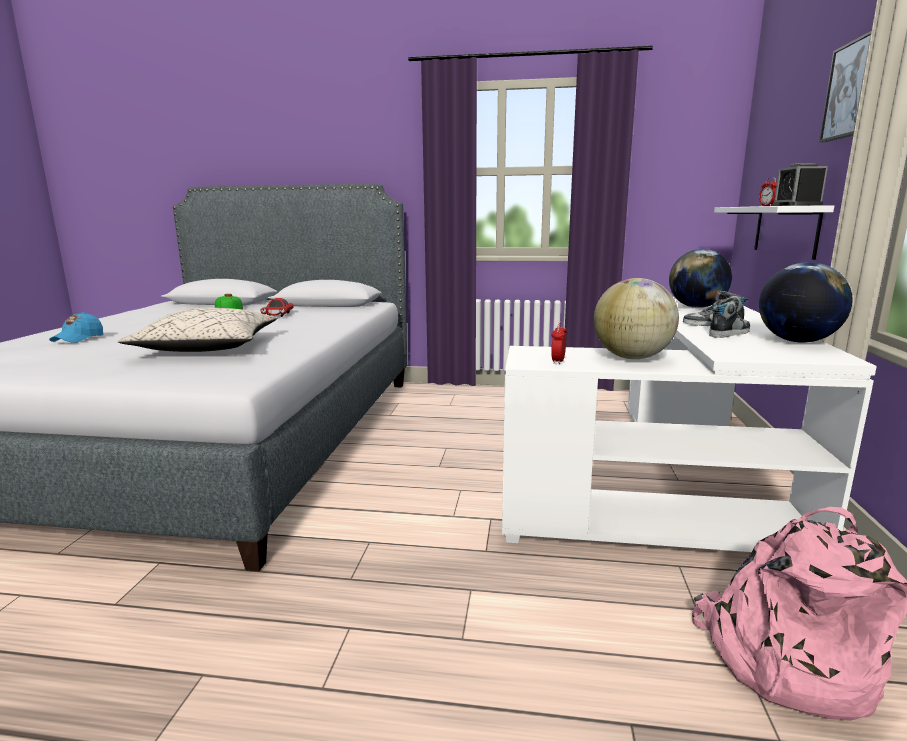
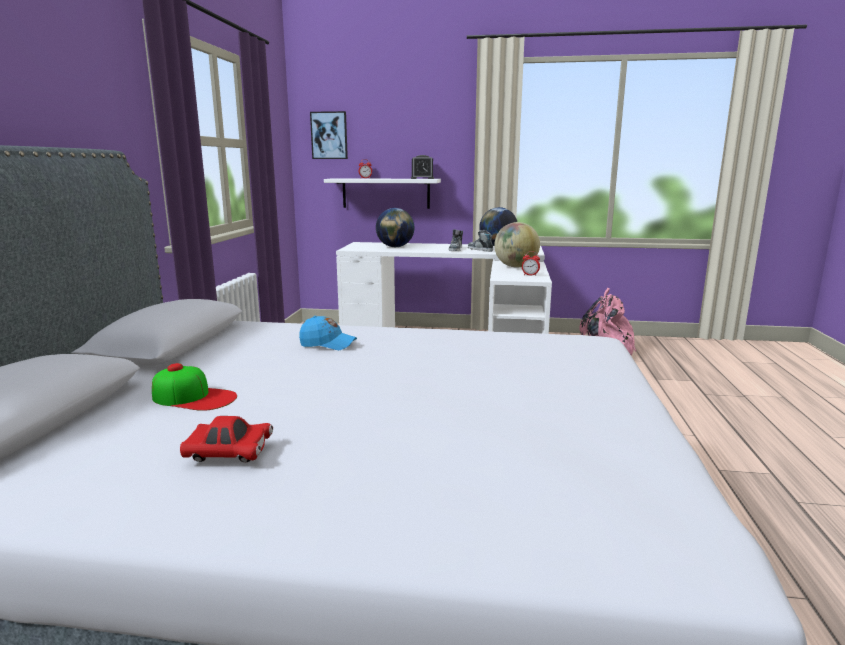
camera: 90 degrees left, 0 degrees up
blue cap [49,312,103,343] -> blue cap moved to [299,316,357,350]
beige pillow [117,308,277,352] -> none
red toy car [260,298,294,317] -> red toy car moved to [180,416,273,462]
picture [819,31,872,142] -> picture moved to [310,111,348,159]

